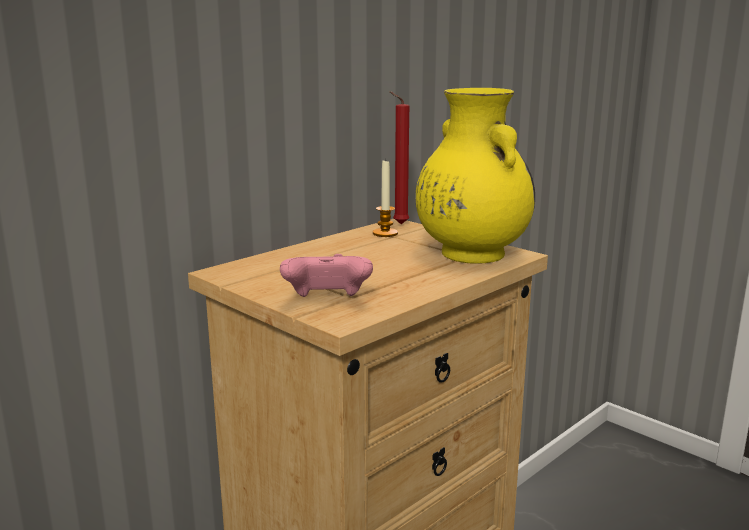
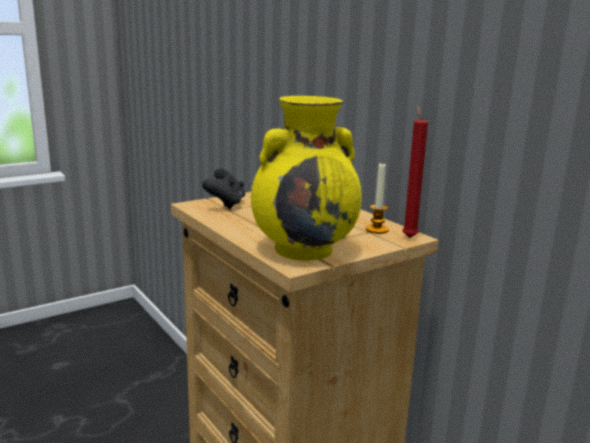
camera: 100 degrees right, 0 degrees up
pink game controller [280,254,373,297] -> black game controller [202,169,245,209]

